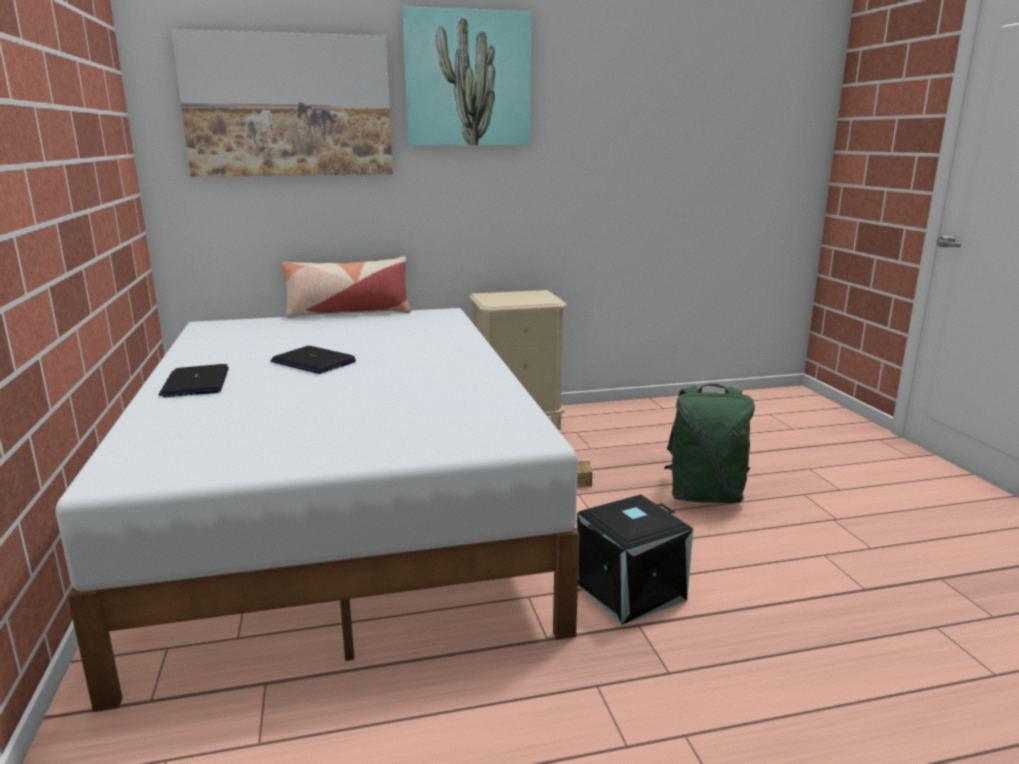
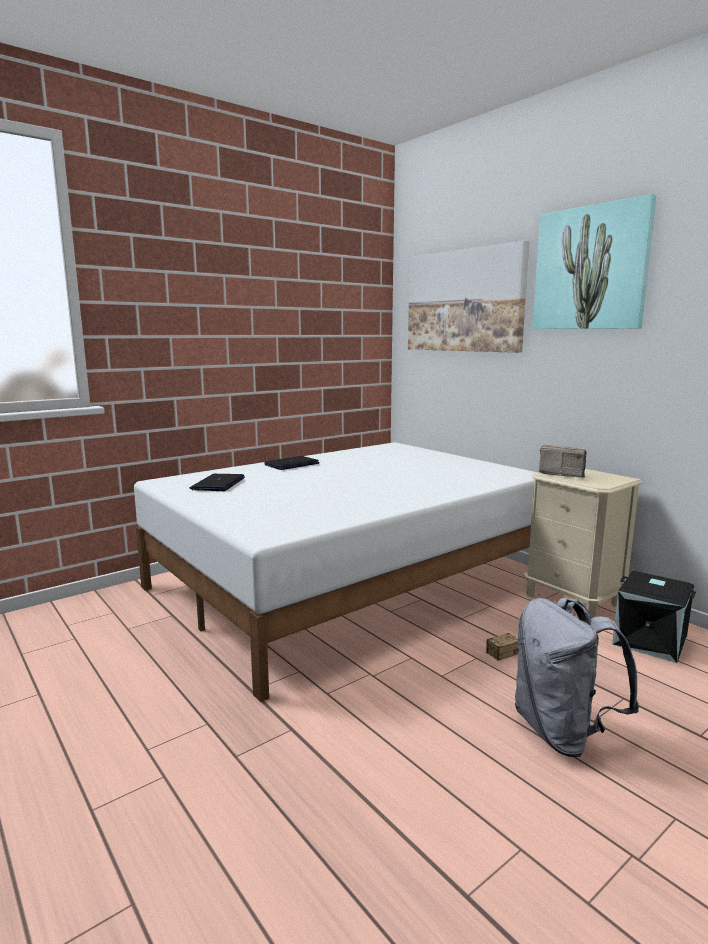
camera: 65 degrees right, 5 degrees down
laptop [270,346,356,374] -> laptop moved to [190,474,245,491]
pillow [281,257,411,318] -> none
black storage box [577,494,693,625] -> black storage box moved to [612,571,696,663]
green backpack [664,384,755,503] -> grey backpack [515,598,639,757]
none -> radio [539,445,587,478]

